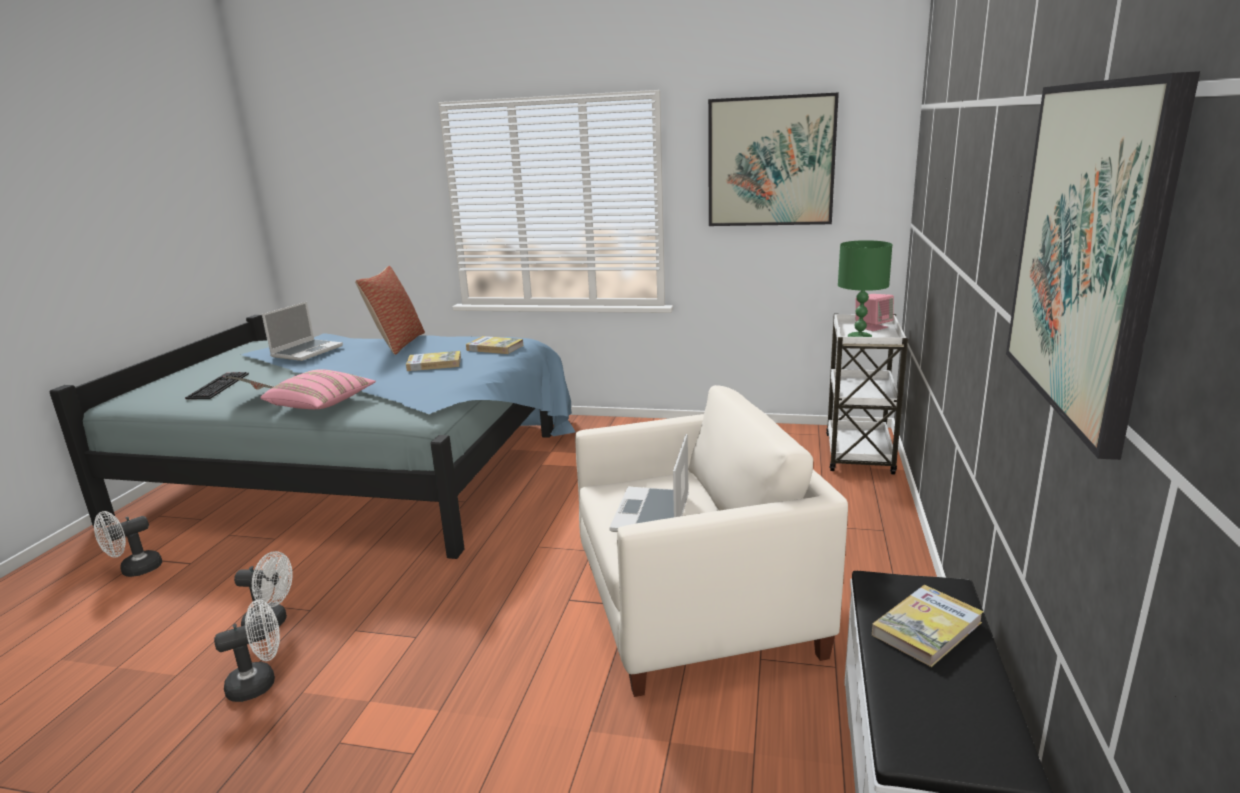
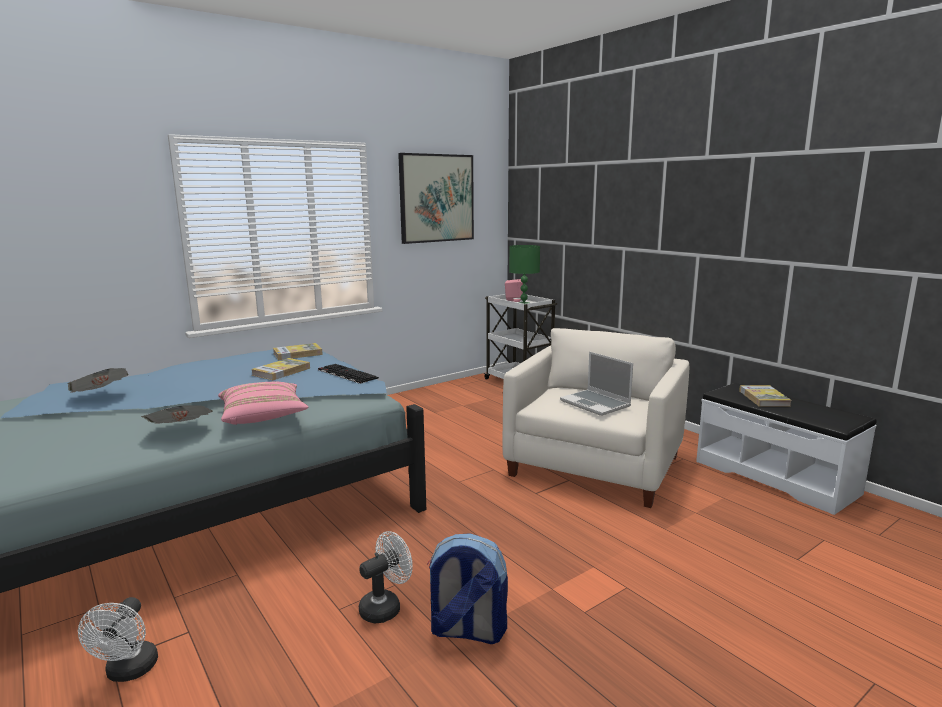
camera: 50 degrees left, 5 degrees down
keyboard [185,372,249,400] -> keyboard moved to [318,364,379,384]
white fan [214,599,280,702] -> backpack [427,533,508,644]
laptop [262,301,343,361] -> newspaper [67,368,129,392]
pillow [355,266,425,355] -> none
picture [1006,71,1200,460] -> none

